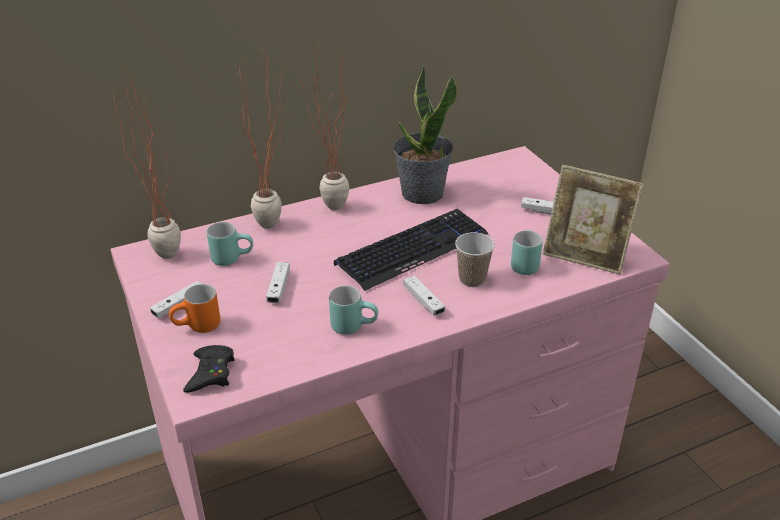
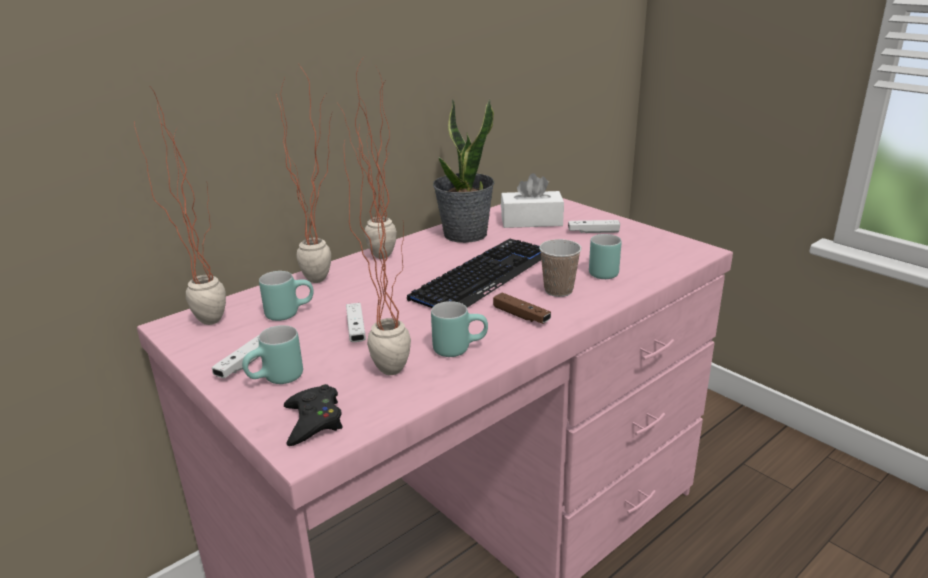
camera: 15 degrees left, 10 degrees down
orange mug [169,284,220,333] -> turquoise mug [242,325,303,384]
white game controller [404,275,445,316] -> brown game controller [493,293,551,324]
picture frame [543,165,644,275] -> none
none -> potted plant [344,106,411,375]
none -> white tissue box [501,173,564,228]

